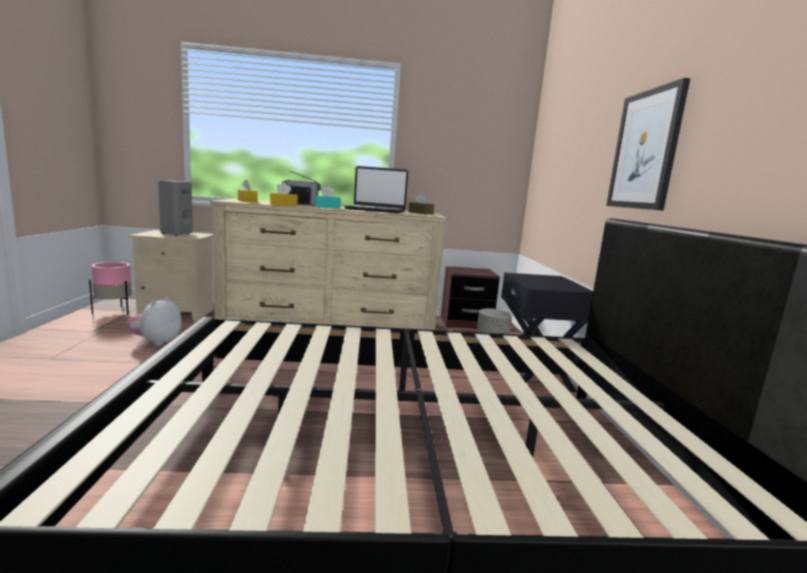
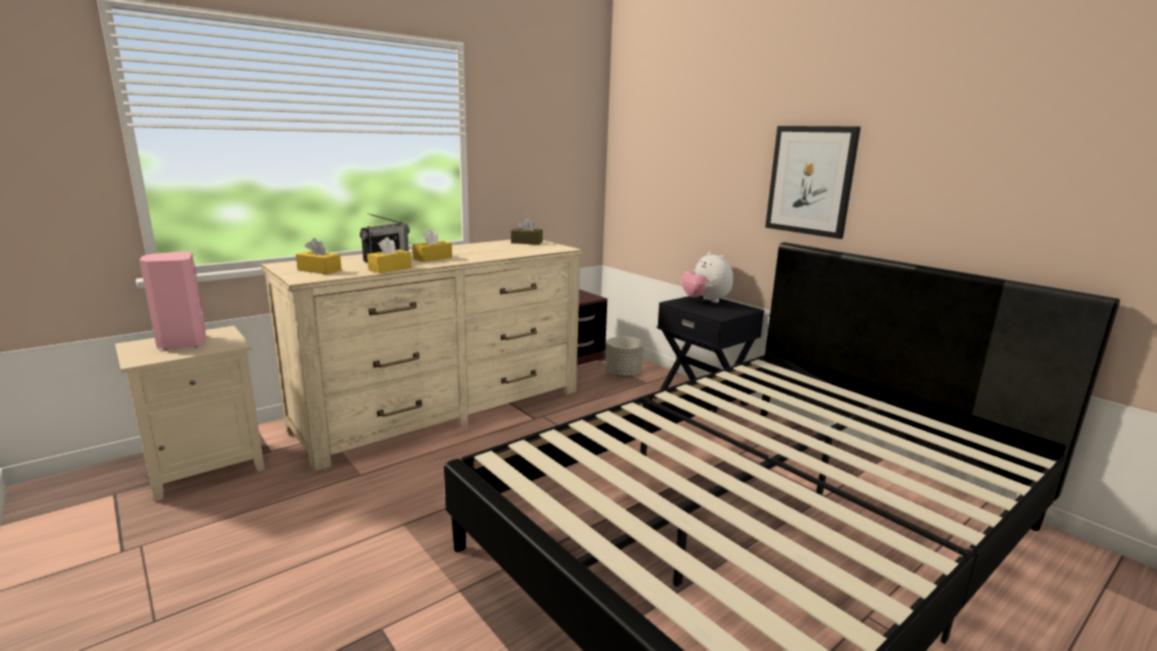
camera: 35 degrees left, 5 degrees up
pink planter [89,262,132,315] -> none
plush toy [126,297,182,346] -> plush toy moved to [681,251,733,303]
grey speaker [158,180,193,236] -> pink speaker [140,251,206,350]
turquoise tissue box [315,186,341,209] -> yellow tissue box [413,229,452,262]
laptop [345,166,408,213] -> none

